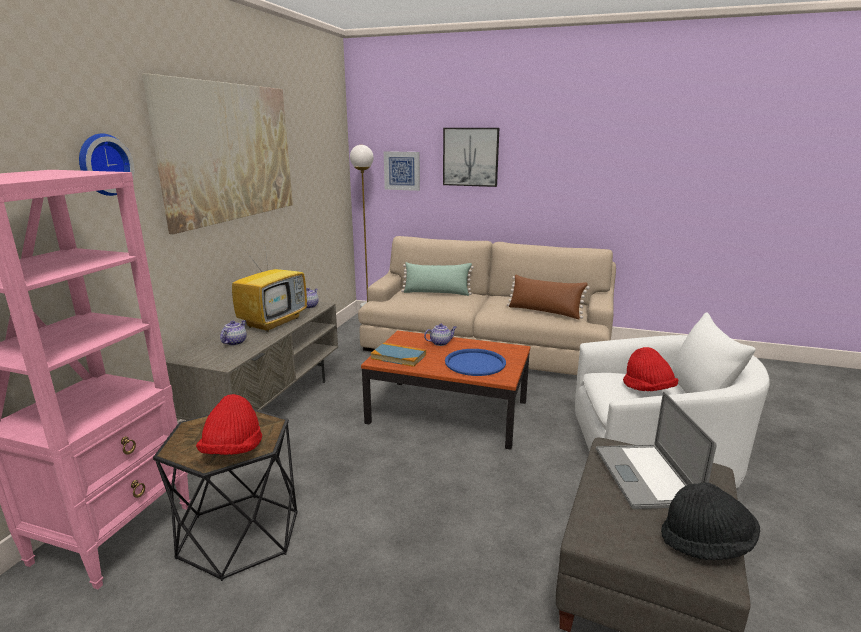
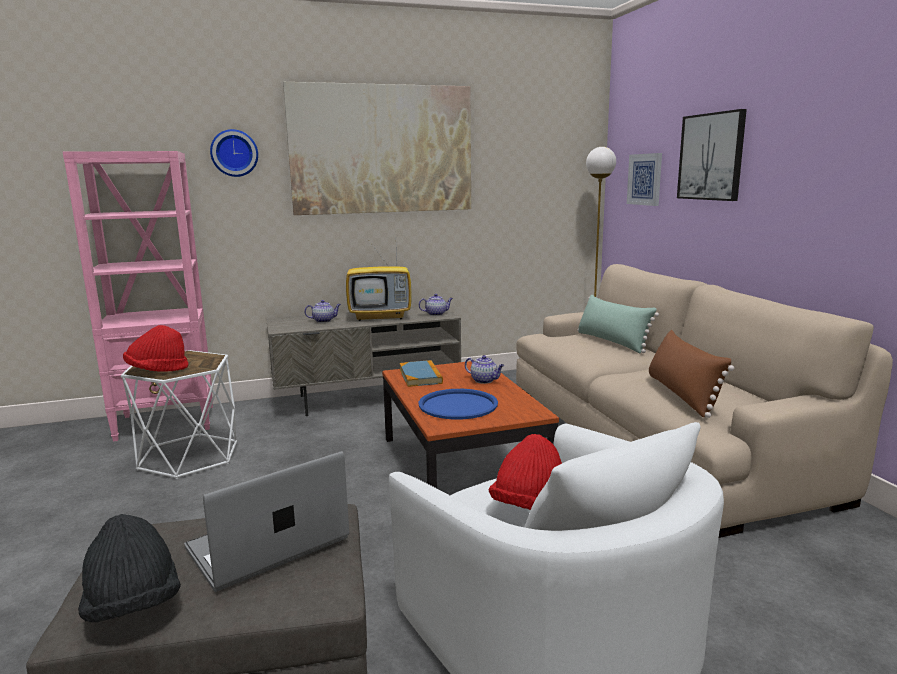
camera: 55 degrees right, 5 degrees down
black side table [153,409,298,581] -> white side table [121,350,237,479]

